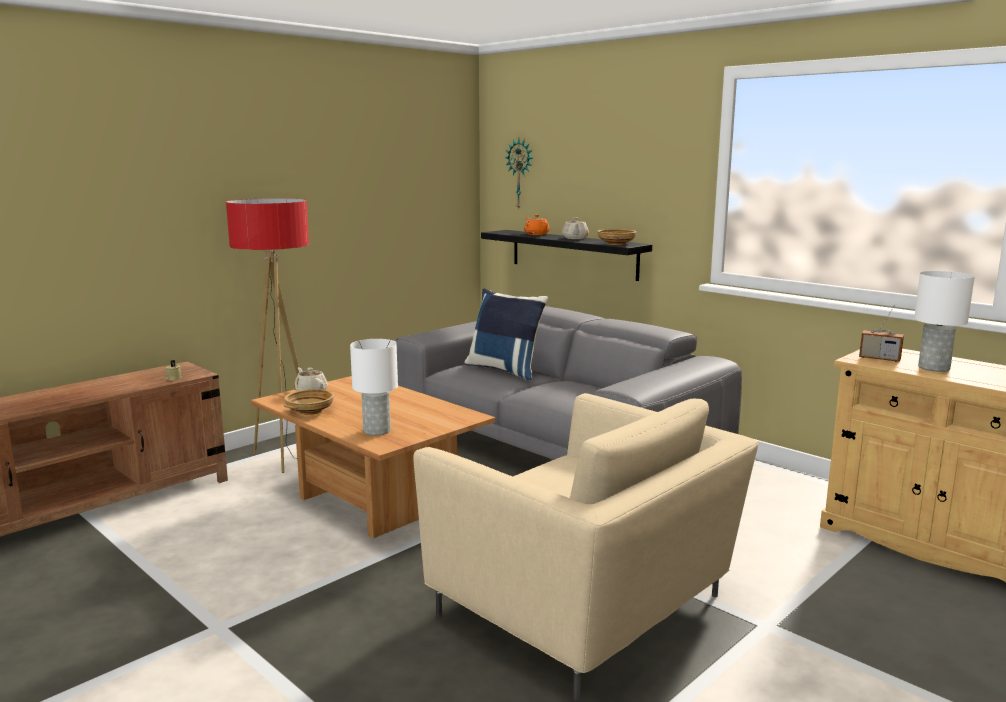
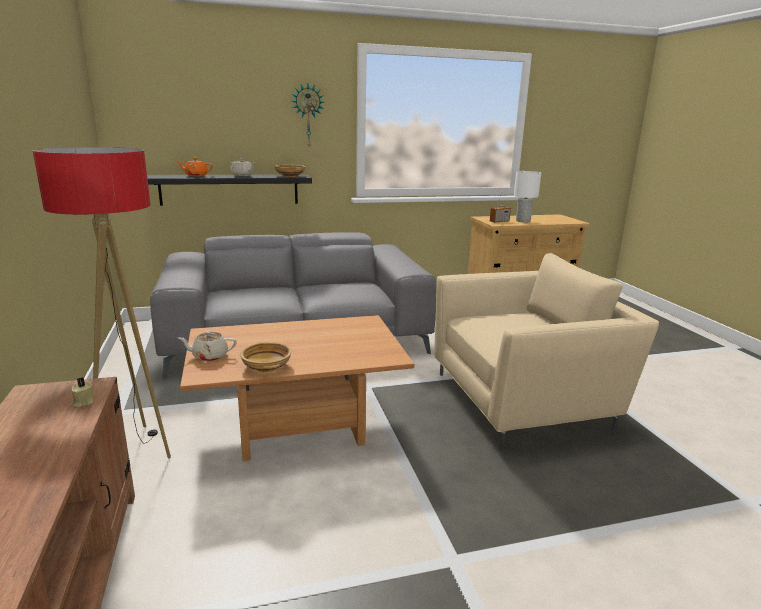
camera: 60 degrees left, 5 degrees up
white table lamp [350,339,398,436] -> none
blue pillow [464,288,548,381] -> none
wall clock [505,139,533,210] -> wall clock moved to [292,84,324,147]

